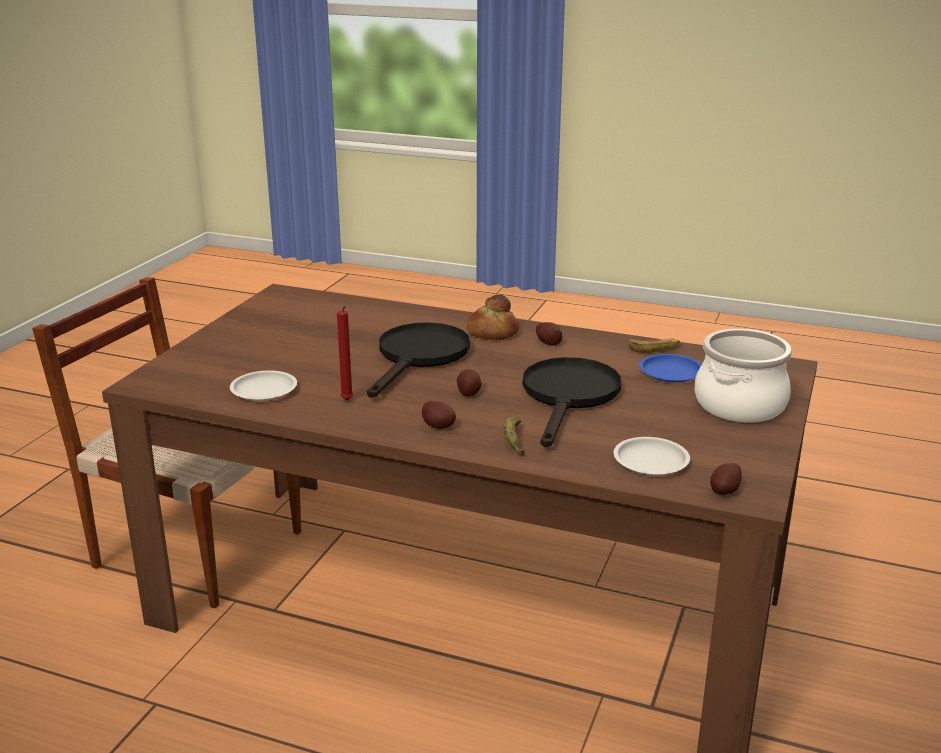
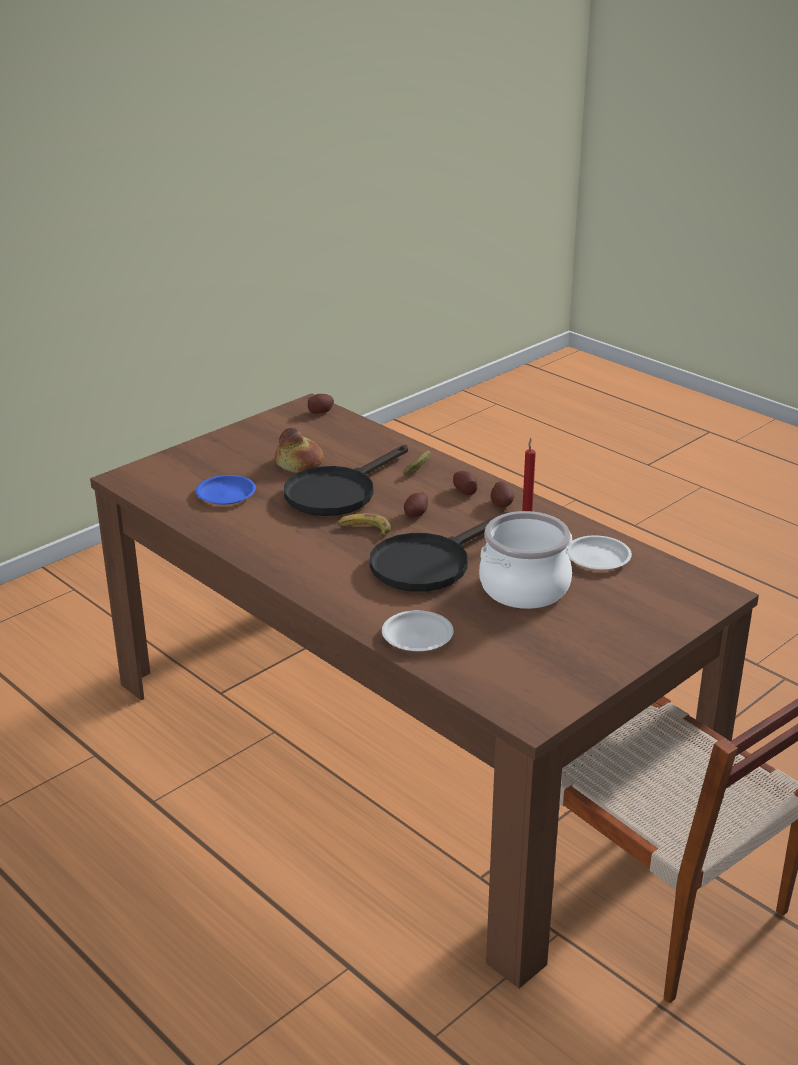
camera: 155 degrees left, 5 degrees up
bread [467,294,519,340] -> bread moved to [275,428,324,473]
potato [536,322,562,346] -> potato moved to [491,482,514,507]
white plate [613,437,690,475] -> white plate moved to [382,610,454,651]
banana [628,338,680,353] -> banana moved to [337,513,391,537]
cooking pot [695,329,792,422] -> cooking pot moved to [479,511,572,609]

